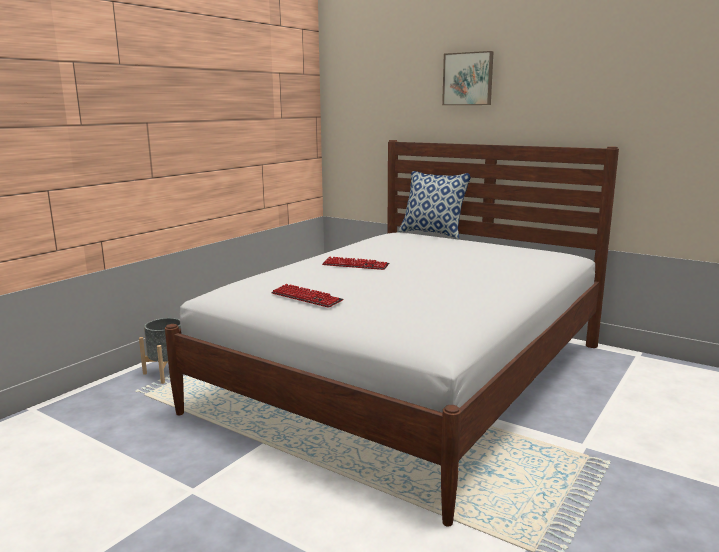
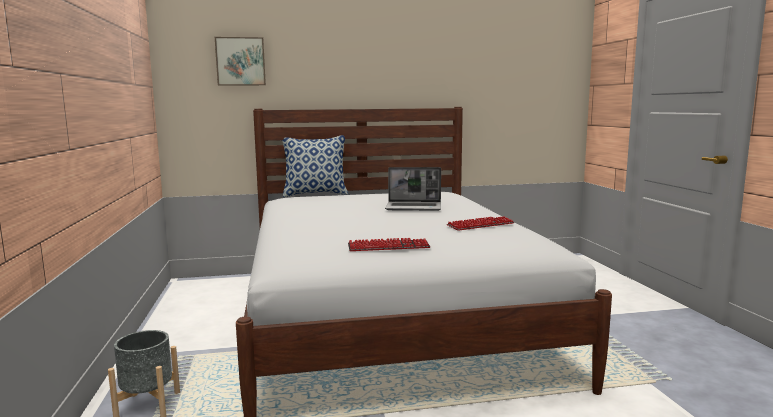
camera: 45 degrees left, 5 degrees down
keyboard [322,256,389,270] -> keyboard moved to [447,216,514,231]
picture [442,51,494,105] -> picture moved to [215,37,266,85]
none -> laptop [385,167,441,211]

